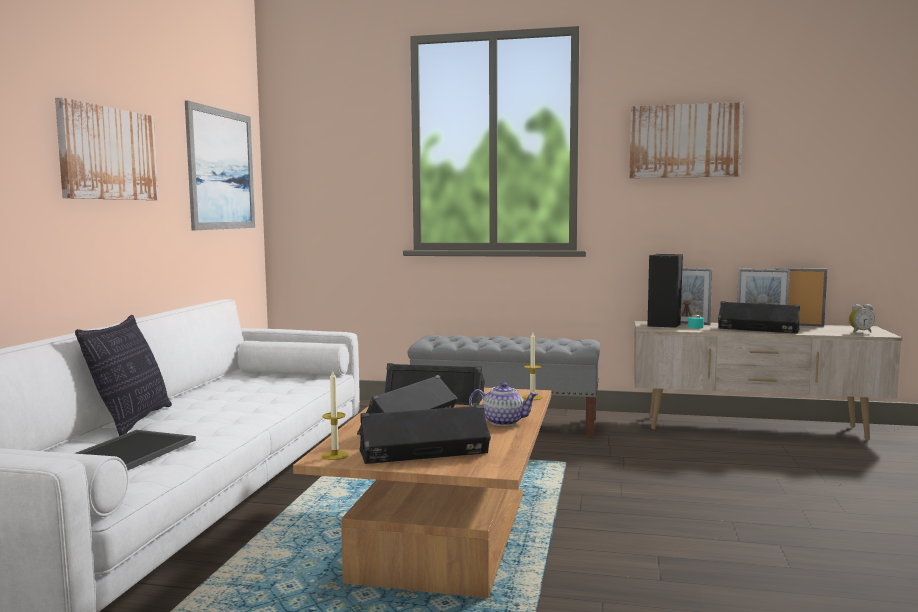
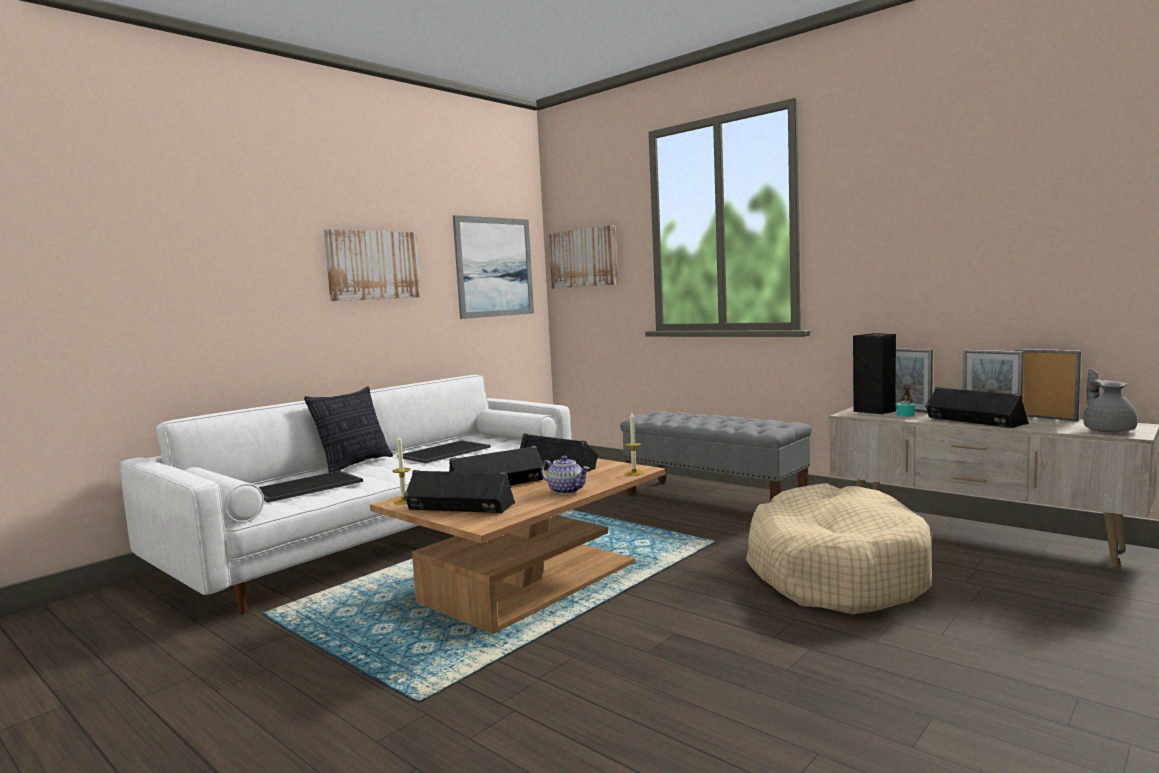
camera: 30 degrees right, 0 degrees up
picture [629,102,744,178] -> picture moved to [549,225,618,289]
alarm clock [849,304,875,333] -> grey teapot [1083,369,1138,433]
none -> tray [397,440,491,463]
none -> beige dog bed [746,483,932,615]

